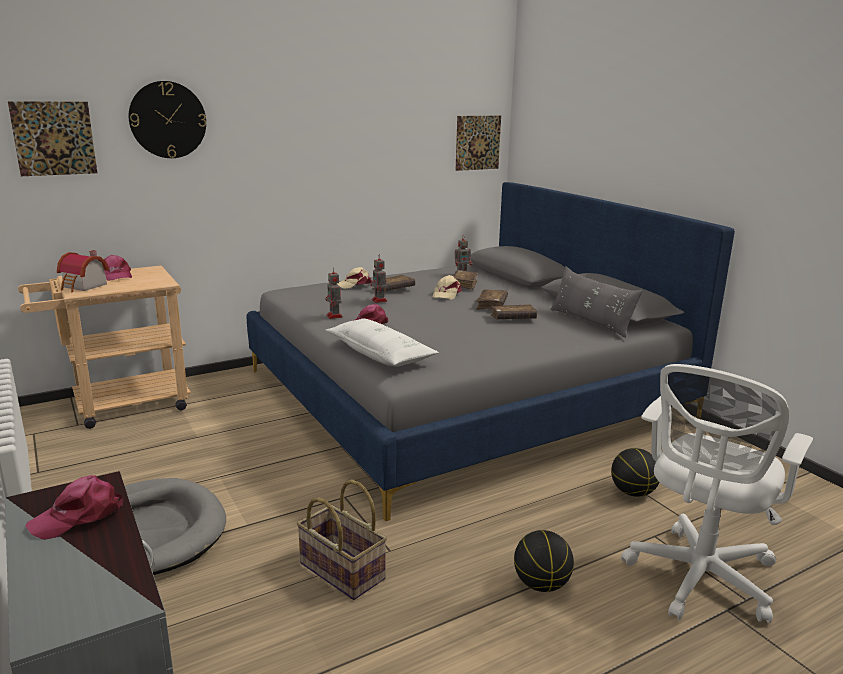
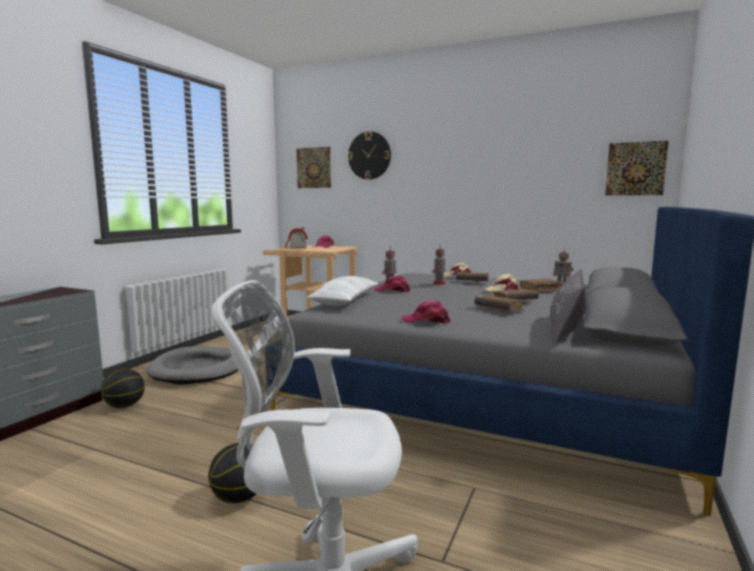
camera: 55 degrees right, 10 degrees down
pink cap [26,475,123,540] -> pink cap moved to [402,300,450,323]
basket [297,480,387,600] -> none
basketball [611,448,659,497] -> basketball moved to [101,368,145,408]

